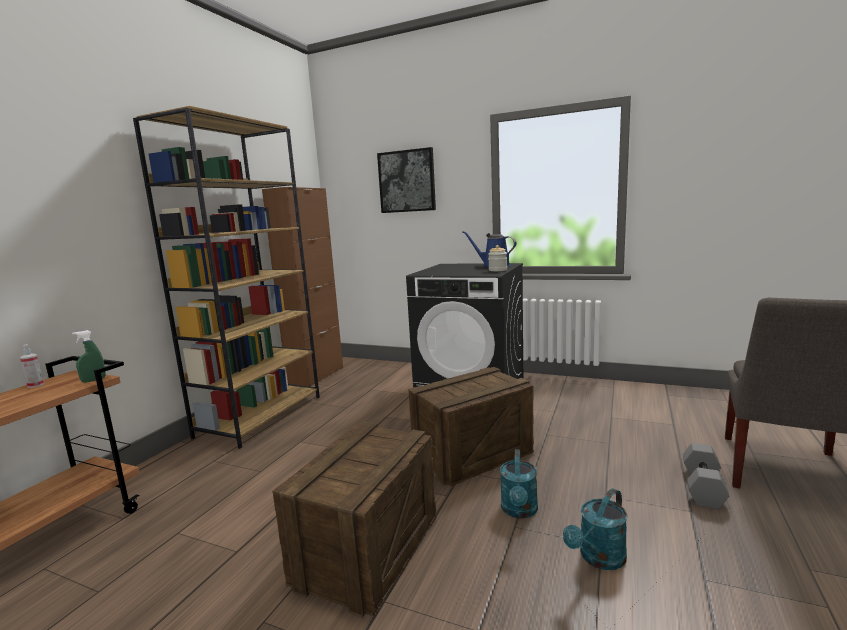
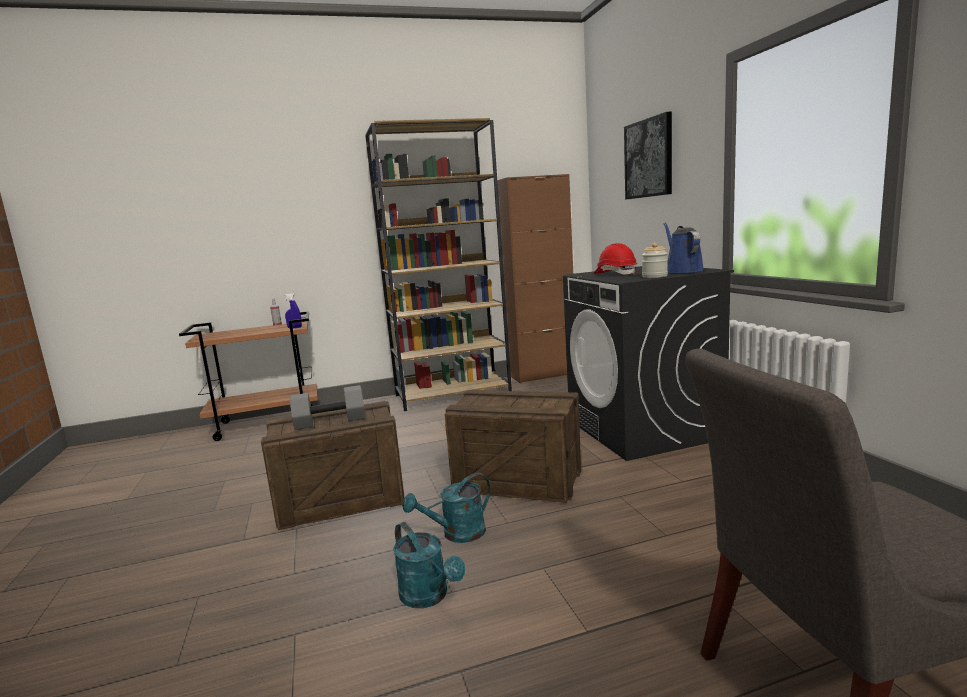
camera: 50 degrees right, 0 degrees up
green spray bottle [72,330,105,383] -> blue spray bottle [284,293,302,328]
turquoise watering can [563,488,627,570] -> turquoise watering can turned 135 degrees counterclockwise [393,522,465,608]
grey dumbbell [683,443,729,509] -> grey dumbbell moved to [290,385,365,430]
none -> red hard hat [594,243,637,275]

